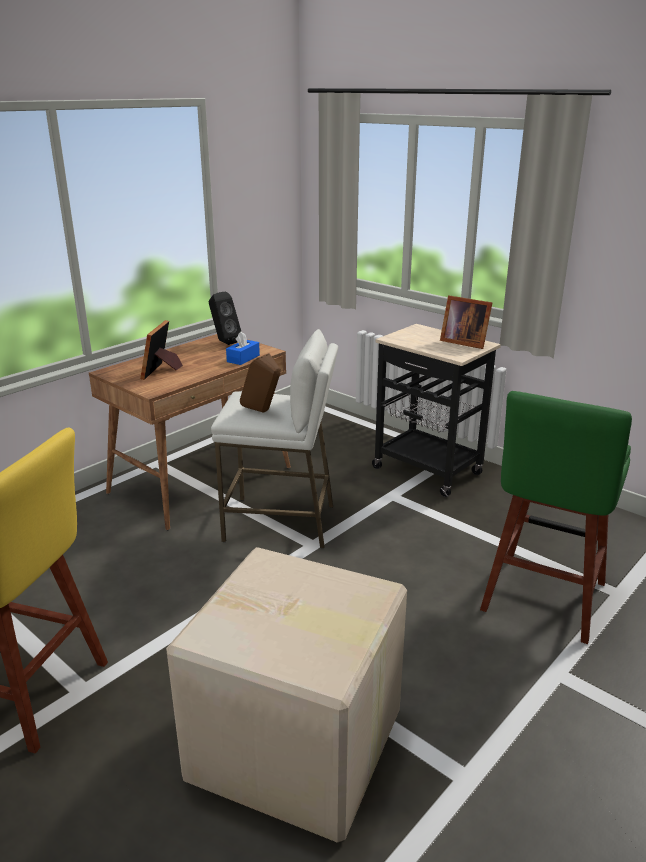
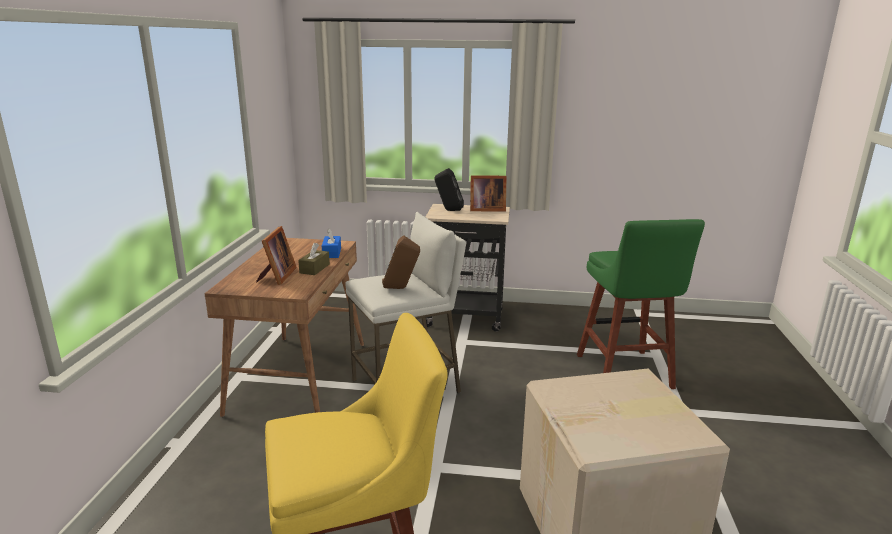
camera: 35 degrees left, 5 degrees down
picture frame [140,320,183,380] -> picture frame turned 150 degrees counterclockwise [256,226,297,285]
black speaker [209,292,241,345] -> black speaker moved to [435,168,464,211]
none -> brown tissue box [298,243,330,275]

